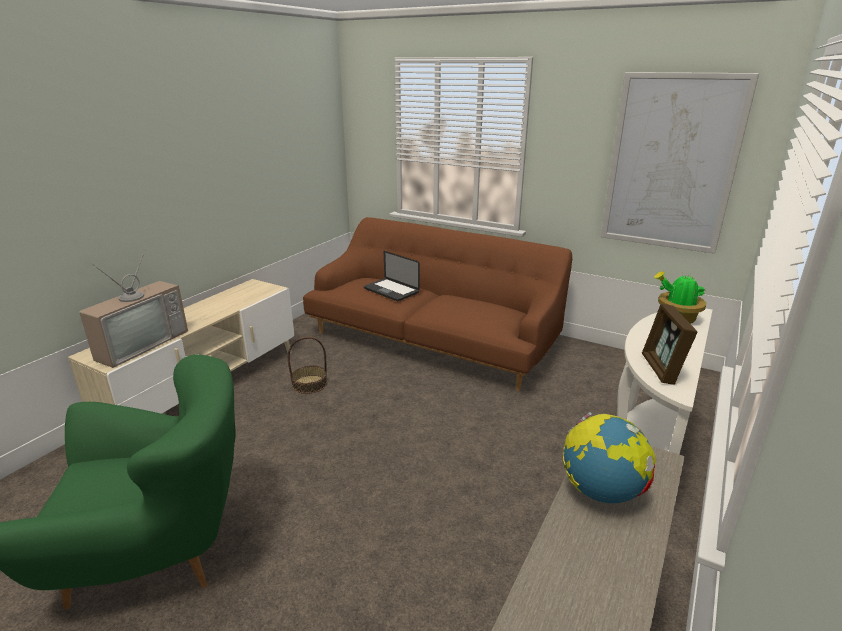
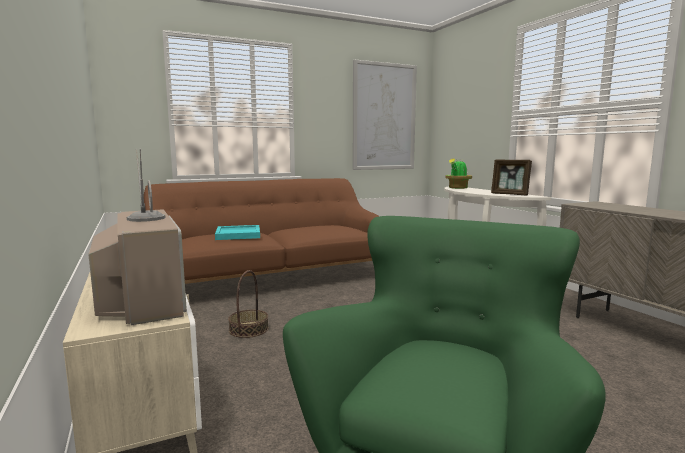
camera: 55 degrees left, 15 degrees down
laptop [364,251,420,301] -> turquoise tray [215,225,260,240]
globe [563,412,656,503] -> none

